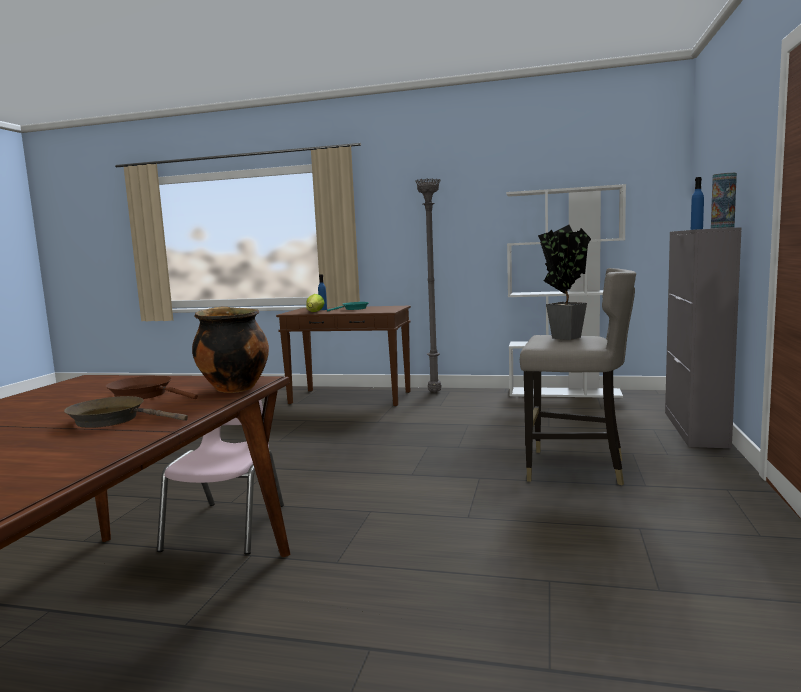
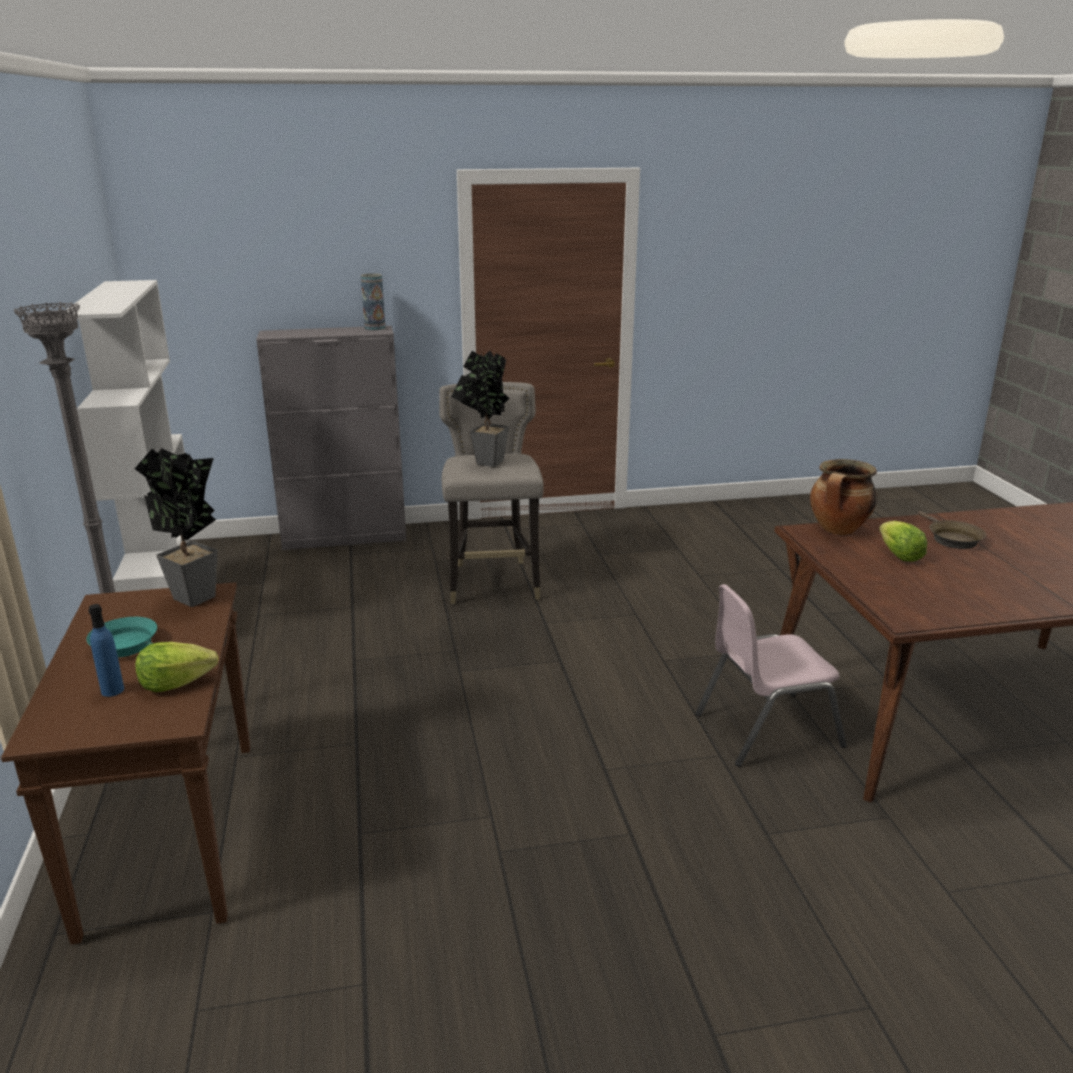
camera: 115 degrees left, 15 degrees up
brown frying pan [106,375,198,399] -> lettuce [879,521,927,562]
blue bottle [691,177,704,230] -> none
none -> potted plant [135,448,218,607]

